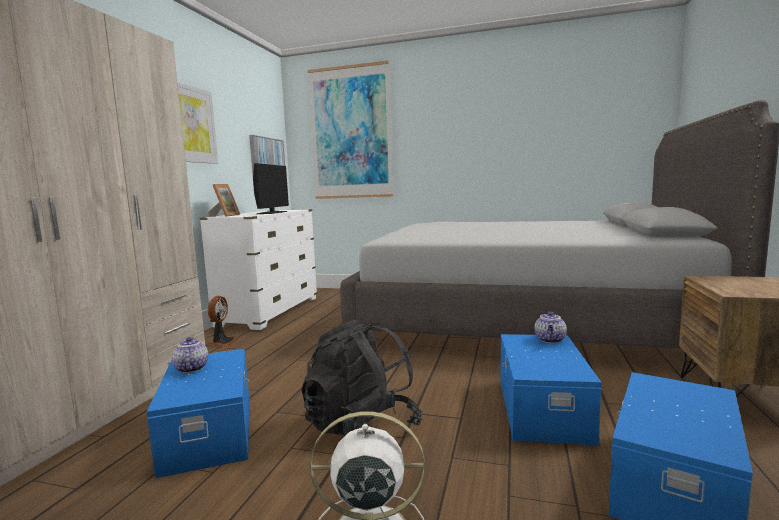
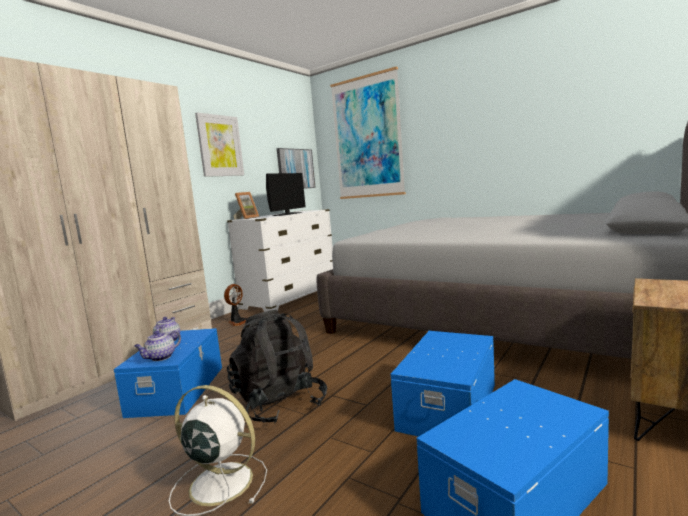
camera: 20 degrees right, 0 degrees up
teapot [534,311,567,343] -> teapot moved to [134,330,181,361]

